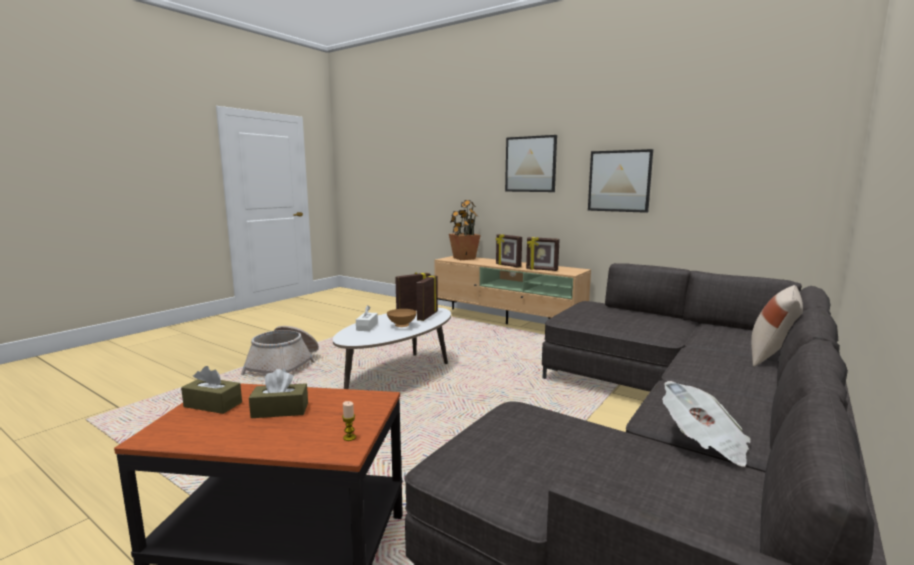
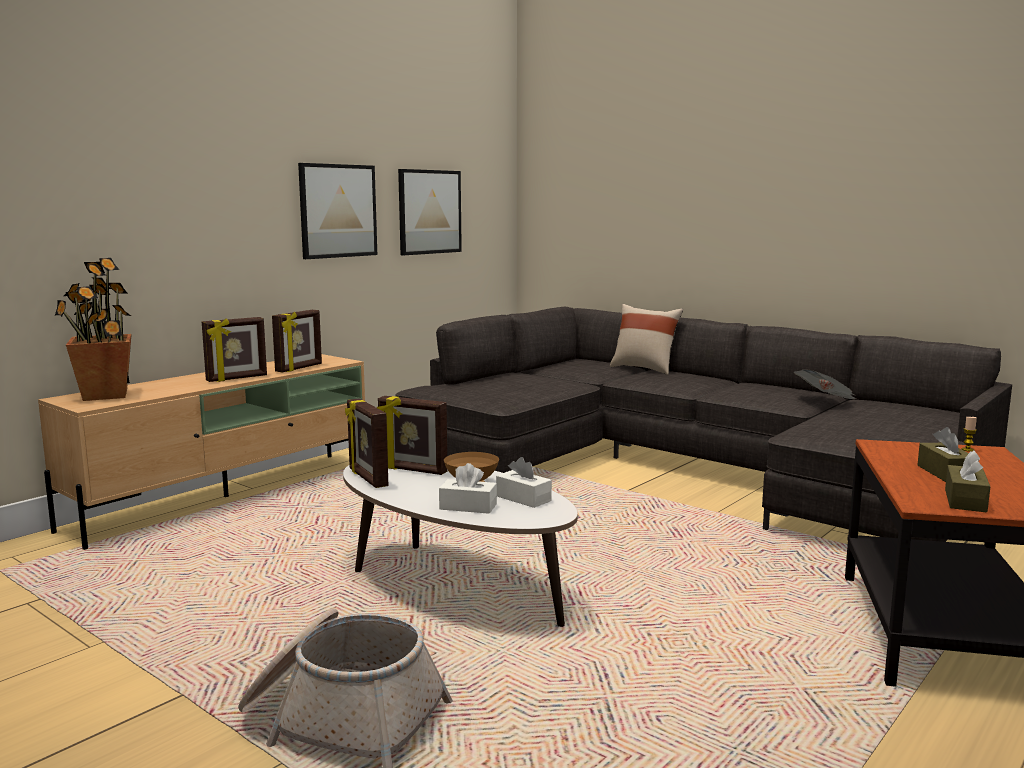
camera: 85 degrees left, 0 degrees up
picture [505,135,557,192] -> picture moved to [398,169,462,255]
none -> white tissue box [496,457,552,508]

